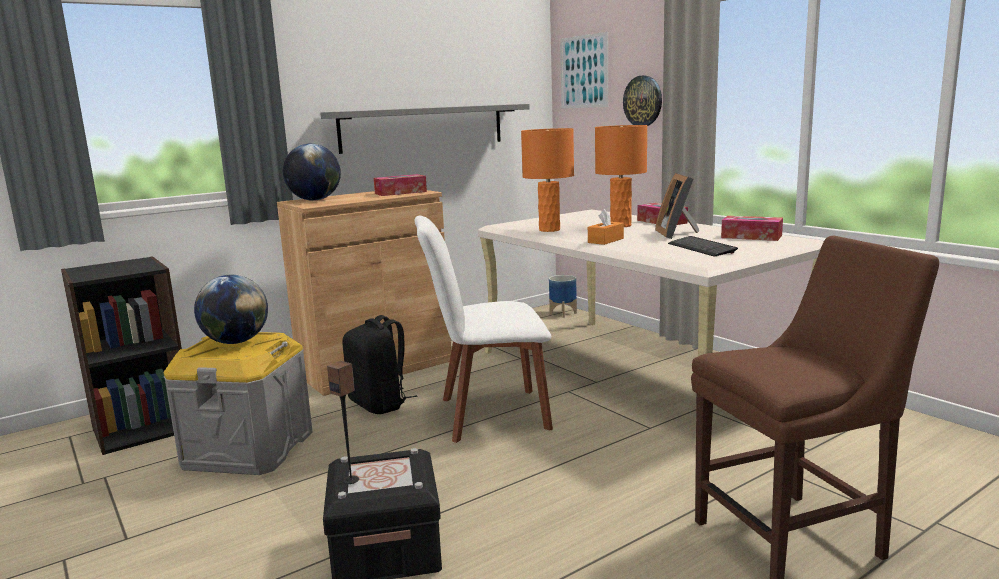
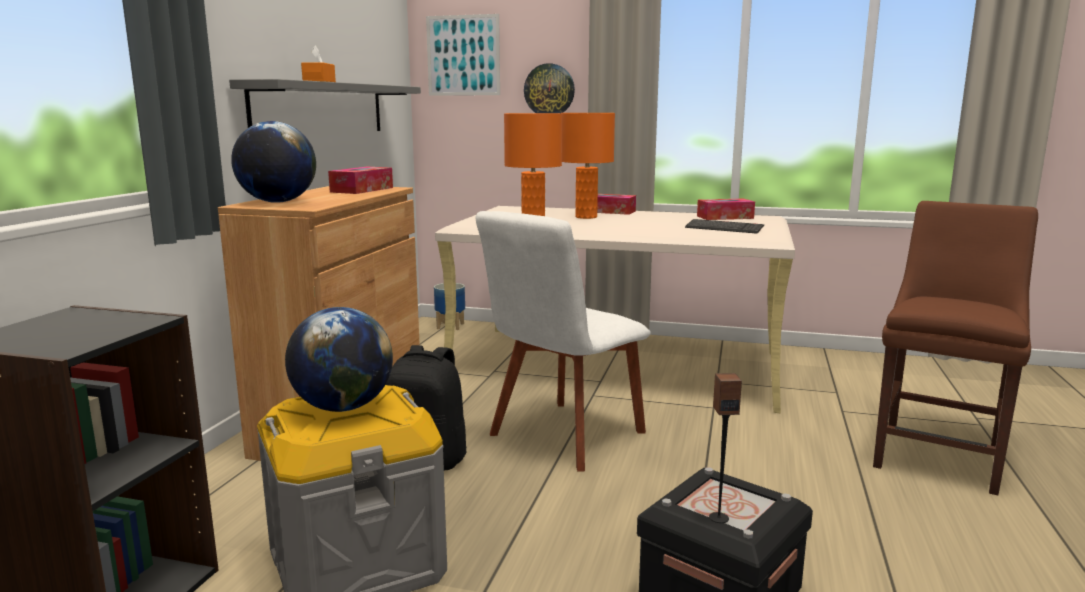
camera: 40 degrees left, 0 degrees up
orange tissue box [588,209,624,245] -> orange tissue box moved to [301,46,336,82]
picture frame [655,173,699,239] -> none

